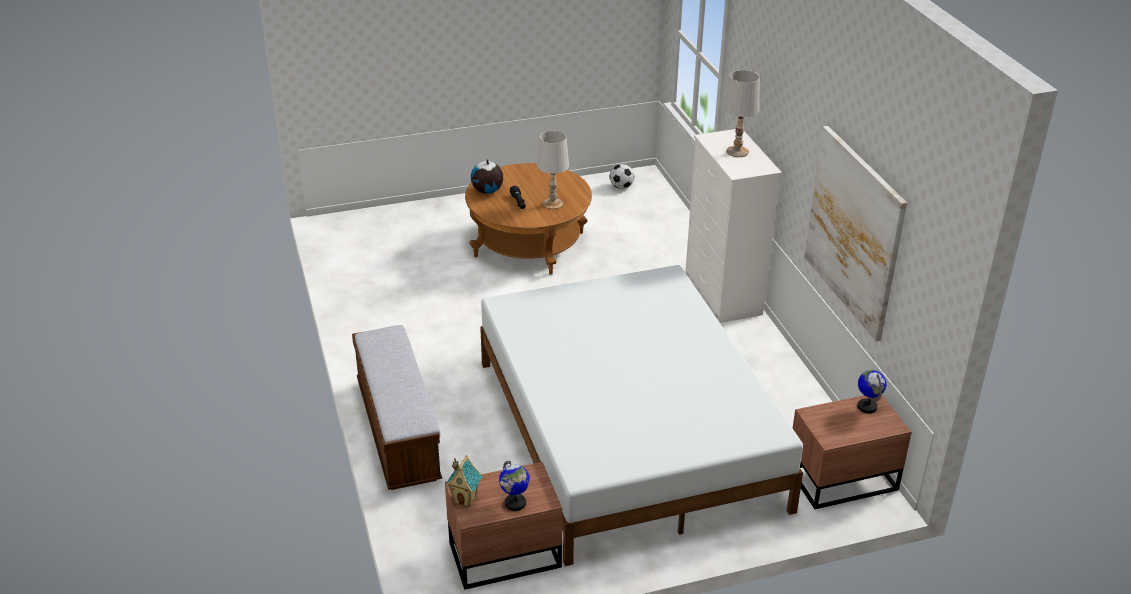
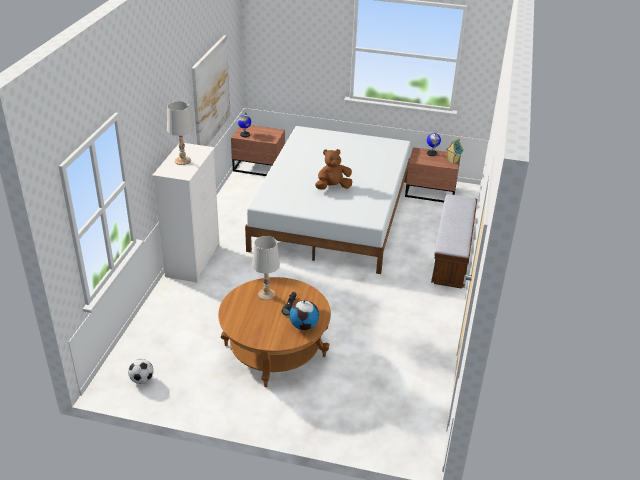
camera: 150 degrees left, 0 degrees up
none -> brown plush toy [315,149,352,190]

